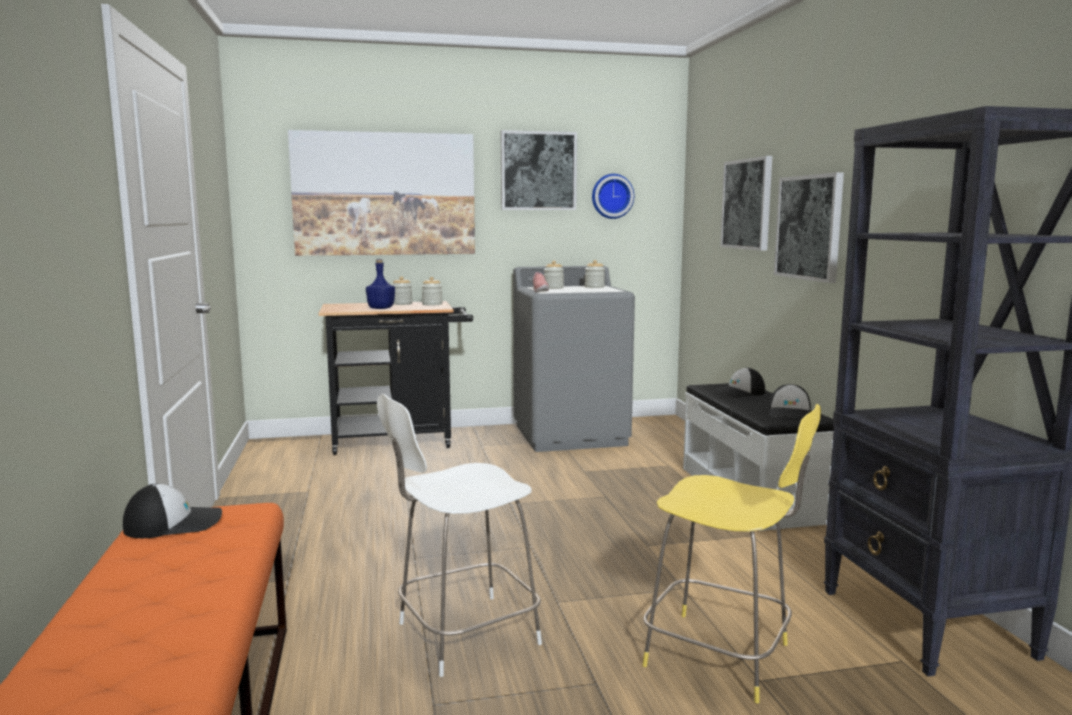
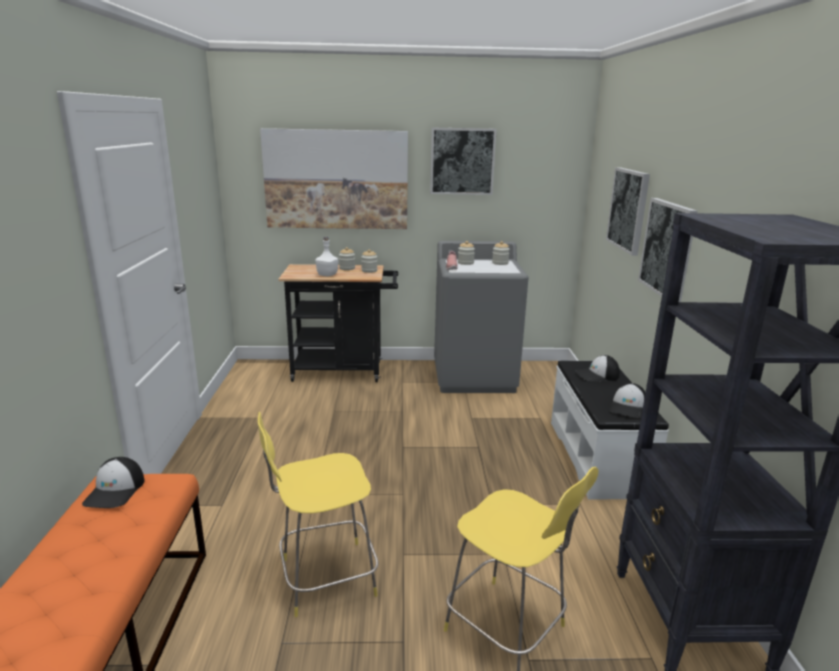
camera: 10 degrees right, 10 degrees up
cap [123,484,222,538] -> cap turned 105 degrees clockwise [82,457,144,508]
blue bottle [366,259,395,309] -> white bottle [315,237,338,276]
white stool [377,394,542,677] -> yellow stool [258,412,379,617]
wall clock [592,174,634,219] -> none

